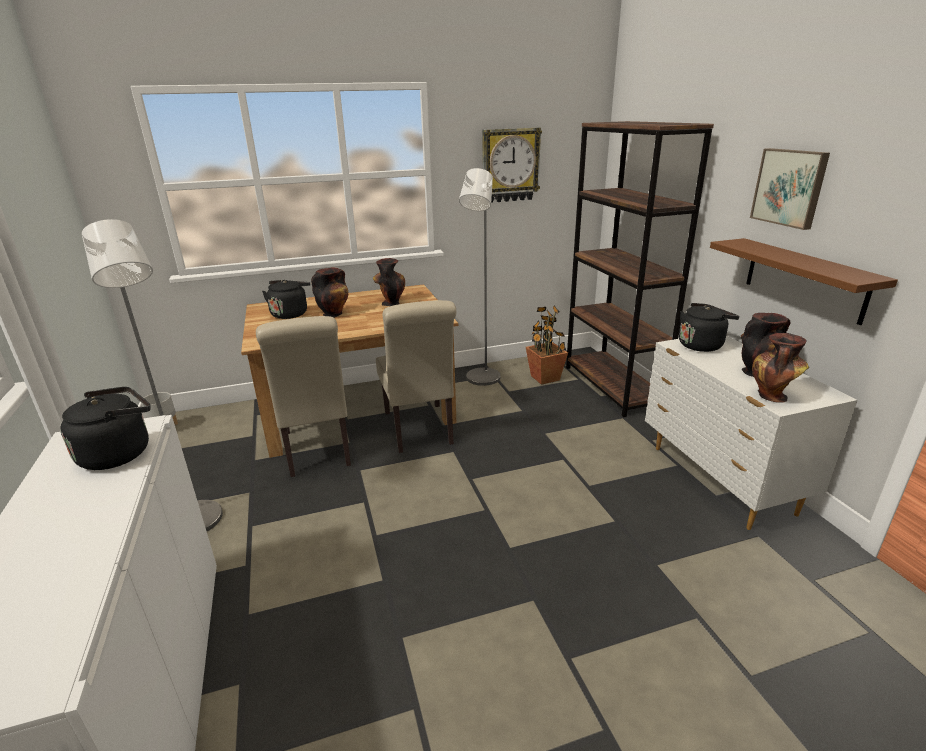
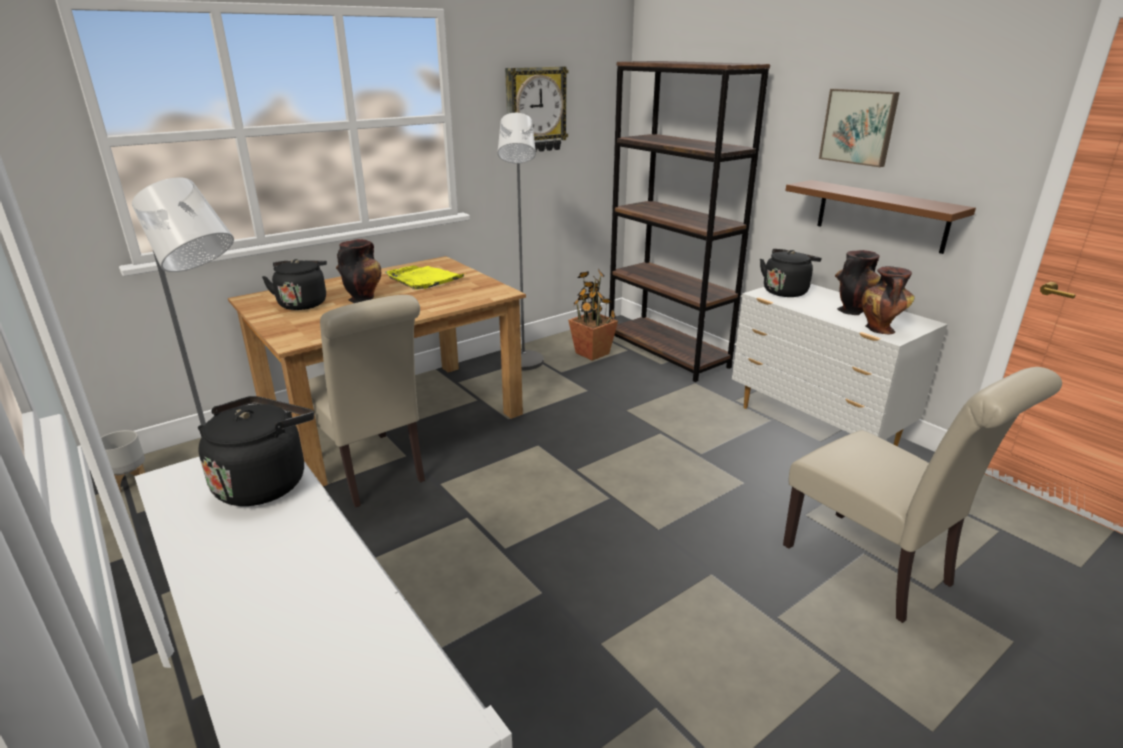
camera: 20 degrees left, 0 degrees up
vase [373,258,405,306] -> yellow tray [385,265,467,290]
beige chair [376,300,457,453] -> beige chair moved to [783,367,1062,623]

